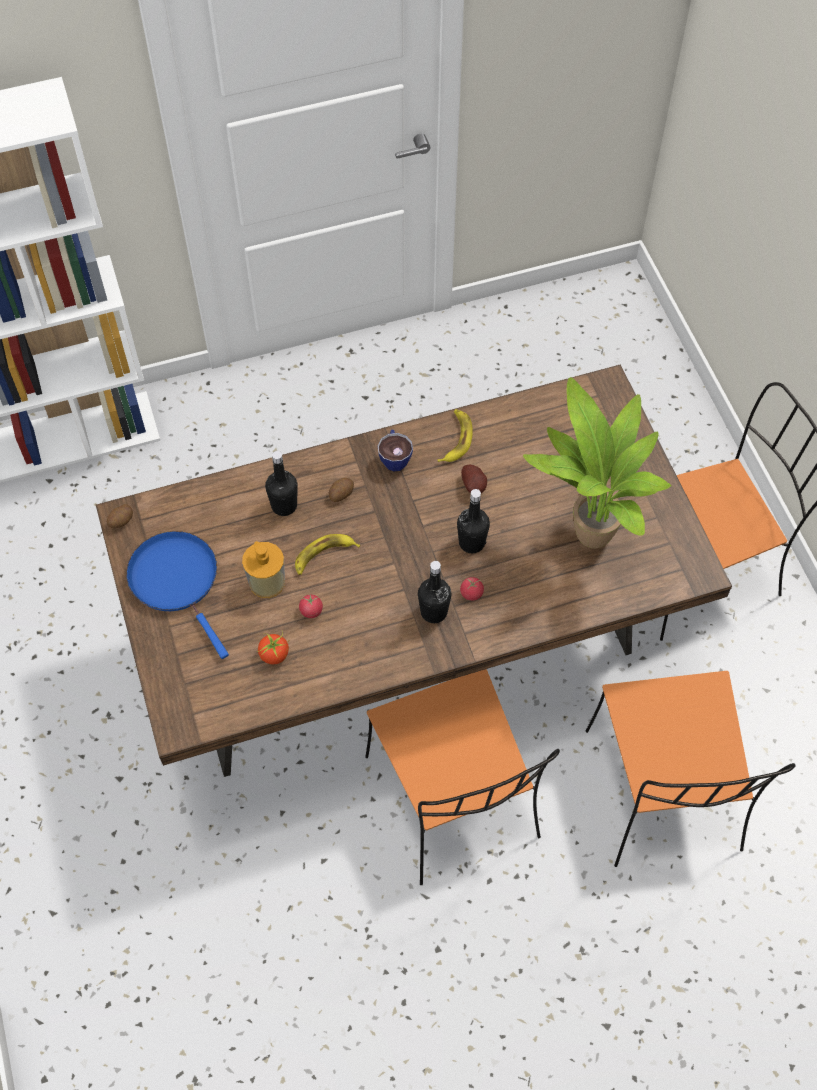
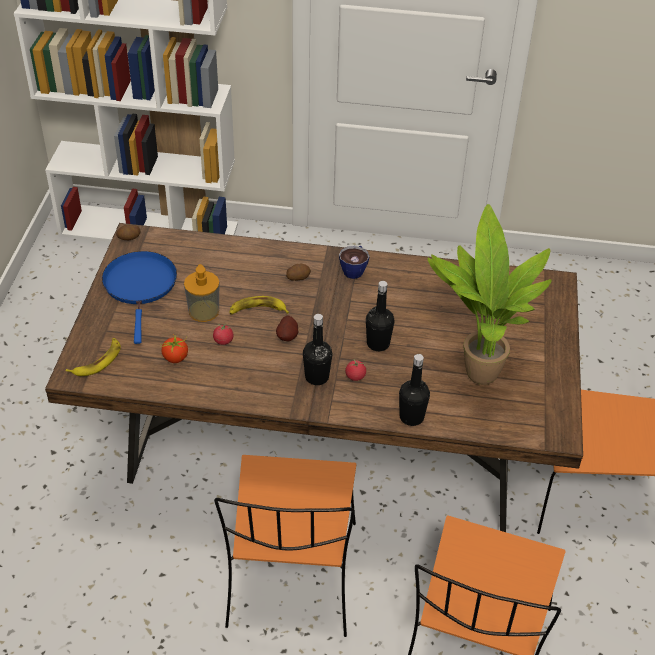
camera: 25 degrees right, 15 degrees down
black bottle [265,451,298,516] -> black bottle moved to [399,354,430,426]
banana [438,409,473,462] -> banana moved to [66,338,121,376]
potato [461,465,487,493] -> potato moved to [276,316,299,342]

